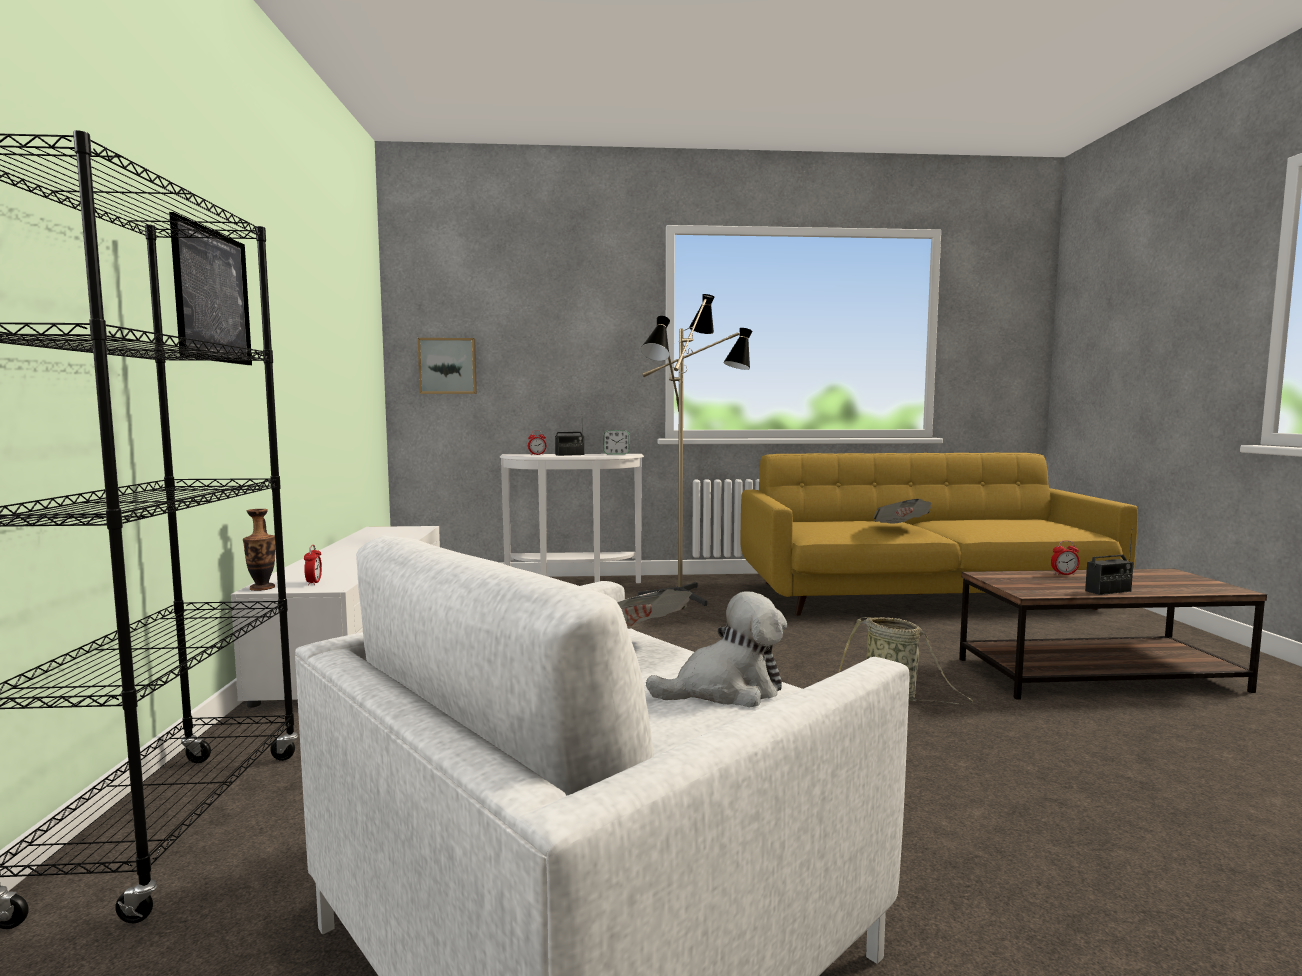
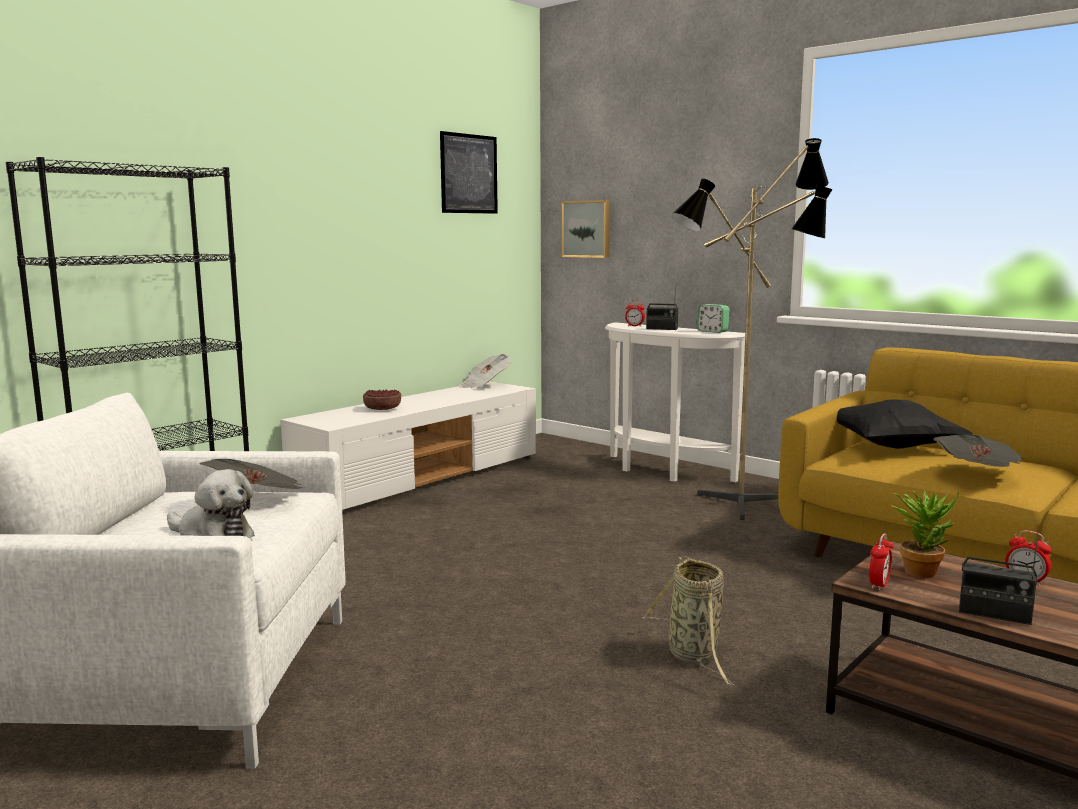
camera: 45 degrees right, 5 degrees up
picture [169,212,252,365] -> picture moved to [440,131,498,214]
vase [243,509,275,591] -> none
alarm clock [304,545,322,586] -> alarm clock moved to [869,533,894,591]
none -> bowl [363,389,401,410]
none -> newspaper [458,354,511,388]
none -> black pillow [837,399,972,449]
none -> potted plant [891,490,959,578]

